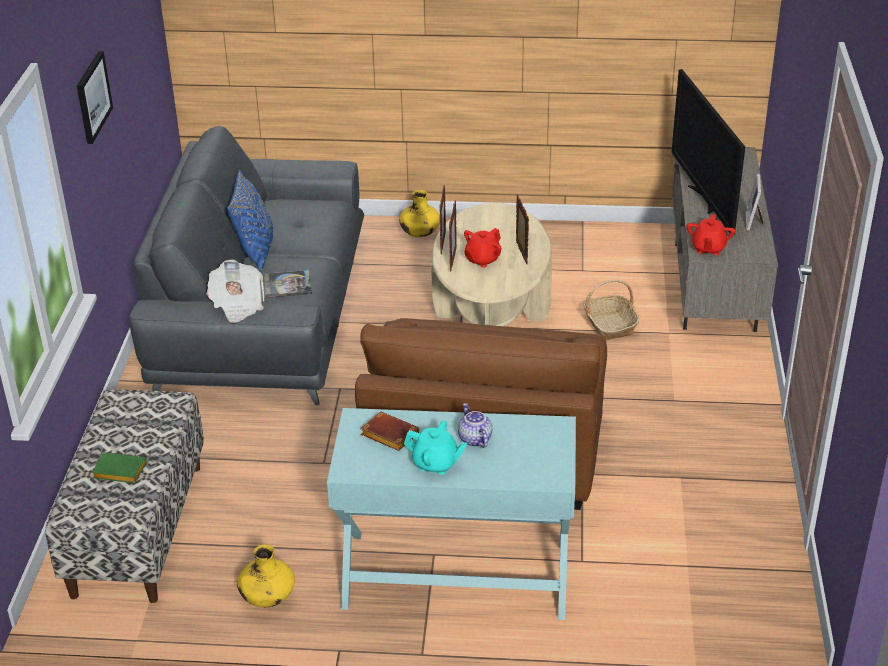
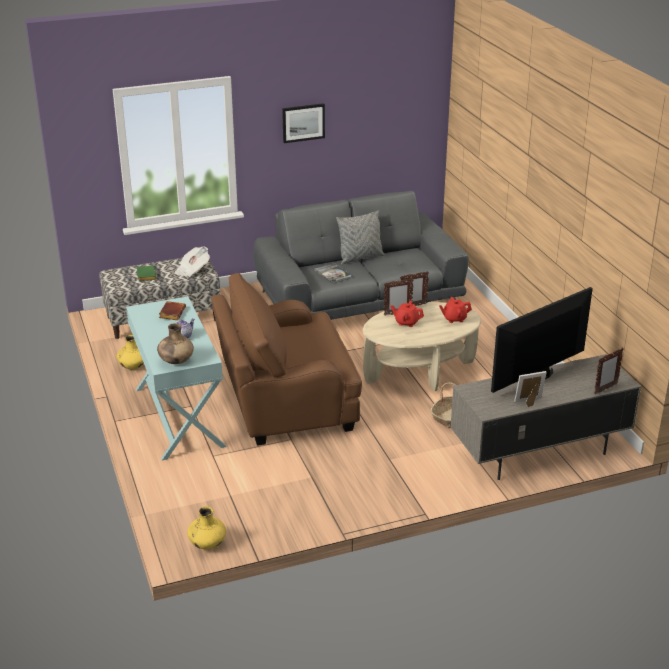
camera: 65 degrees right, 5 degrees down
newspaper [207,260,264,323] -> newspaper moved to [175,247,210,277]
blue pillow [227,170,273,272] -> grey pillow [336,210,385,265]
yellow vase [399,190,440,237] -> yellow vase moved to [187,506,226,549]
turquoise teapot [404,420,467,475] -> none
picture frame [516,194,529,264] -> picture frame moved to [594,347,623,395]
red teapot [687,214,735,255] -> red teapot moved to [439,297,472,323]
none -> brown vase [157,323,194,364]

